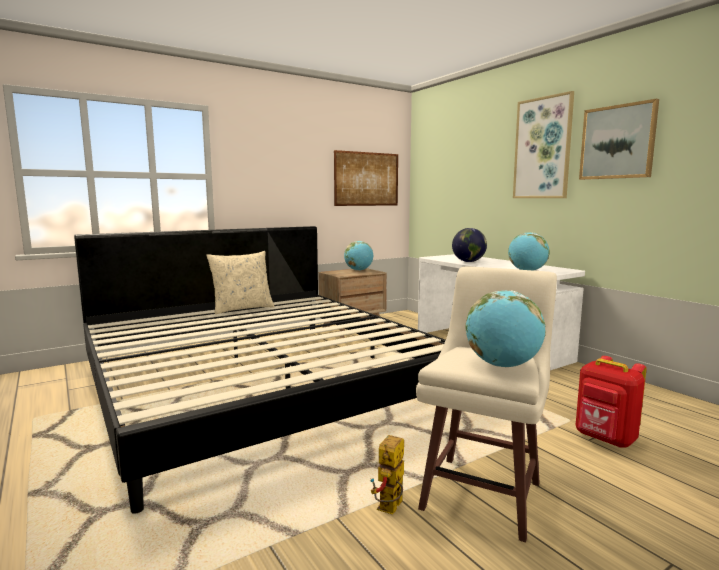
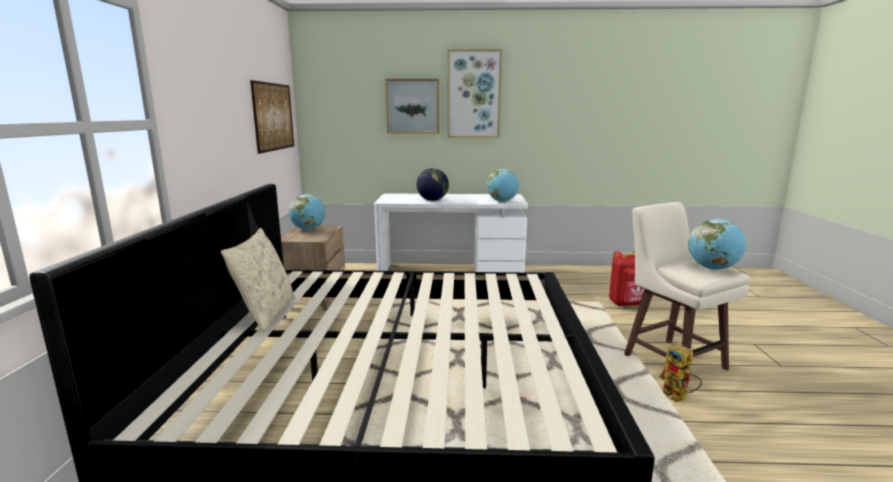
camera: 55 degrees left, 5 degrees up
picture [579,99,659,180] -> picture moved to [385,79,439,134]

